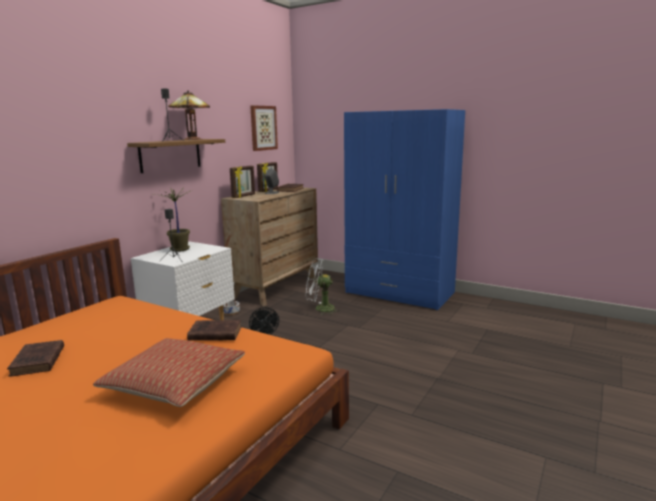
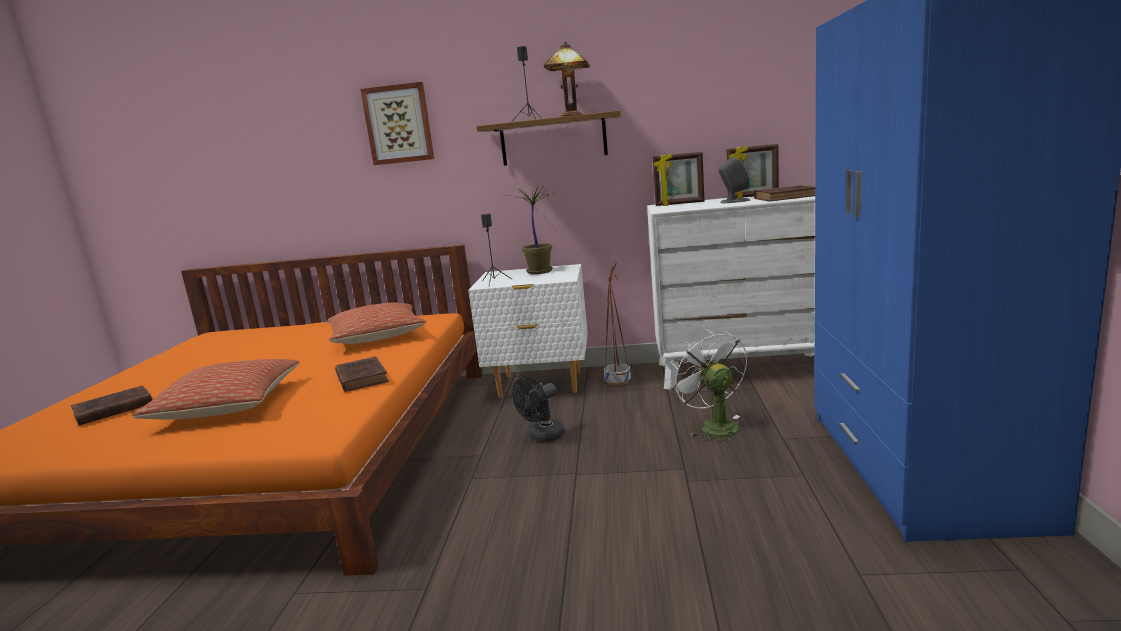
camera: 65 degrees right, 0 degrees up
brown book [7,340,64,377] -> brown book moved to [71,386,152,425]
brown dresser [221,187,318,306] -> white dresser [647,196,815,390]
picture [250,105,278,151] -> picture moved to [360,82,434,165]
none -> pillow [327,302,426,344]

